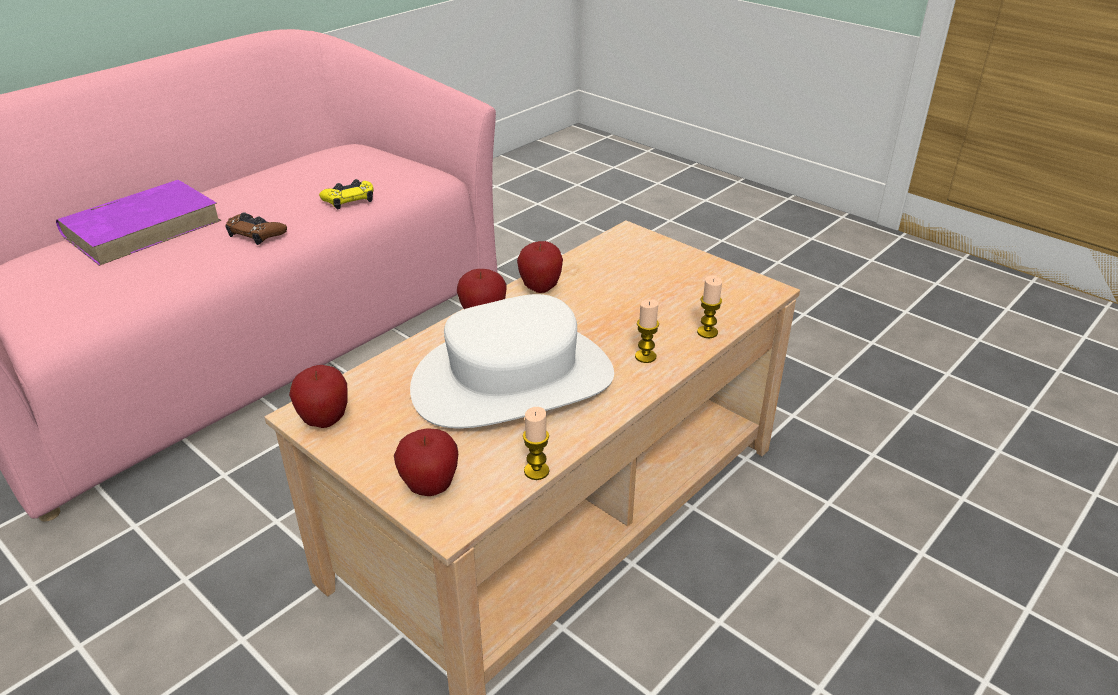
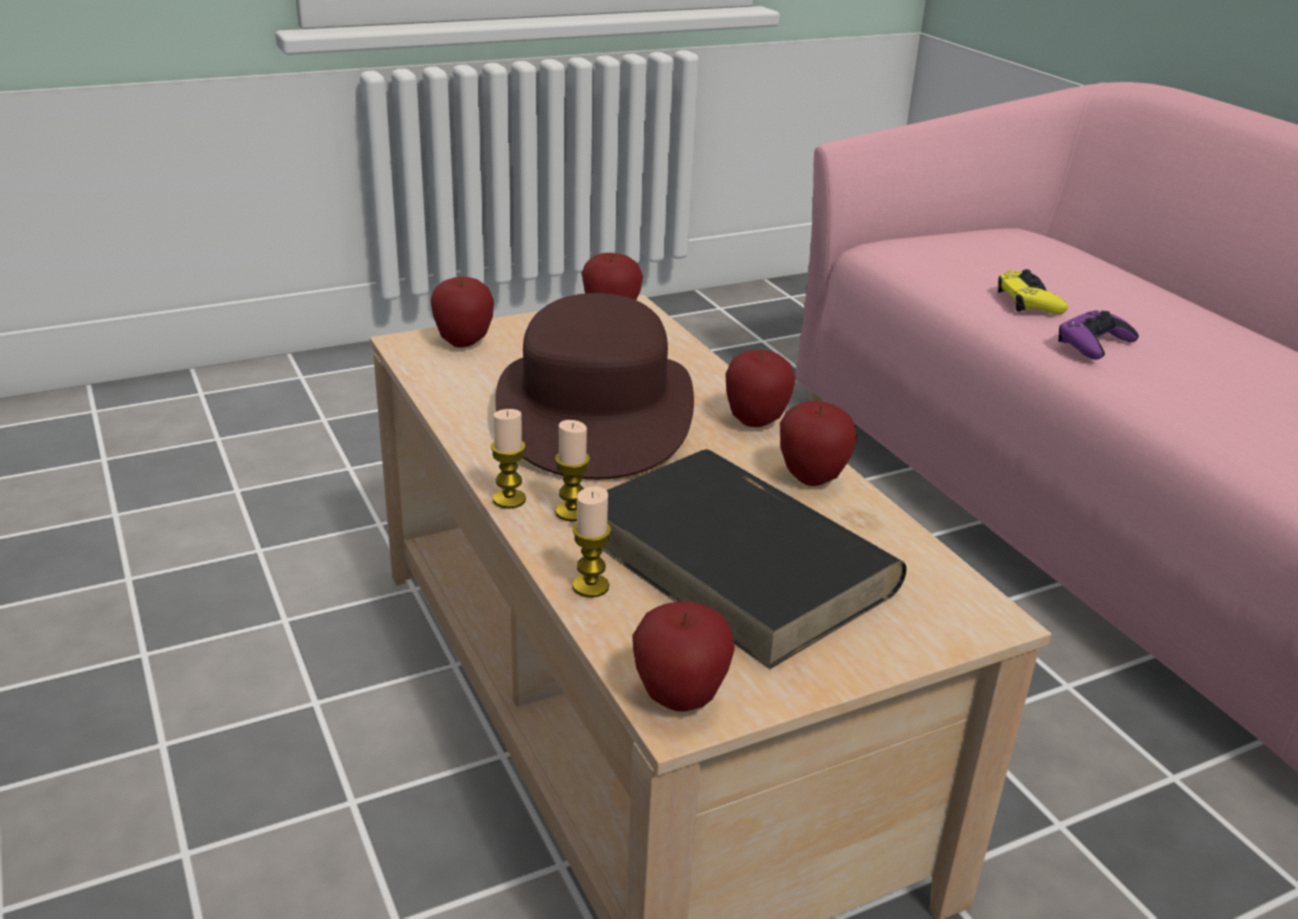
camera: 110 degrees right, 5 degrees down
purple book [56,180,222,266] -> none
brown game controller [225,212,287,245] -> purple game controller [1058,310,1139,360]
yellow game controller [319,179,373,209] -> yellow game controller moved to [998,269,1068,314]
white hat [410,294,614,429] -> brown hat [495,293,694,480]
candle [523,407,549,480] -> candle moved to [491,409,526,509]
none -> black book [601,449,906,669]
none -> apple [632,601,735,712]

